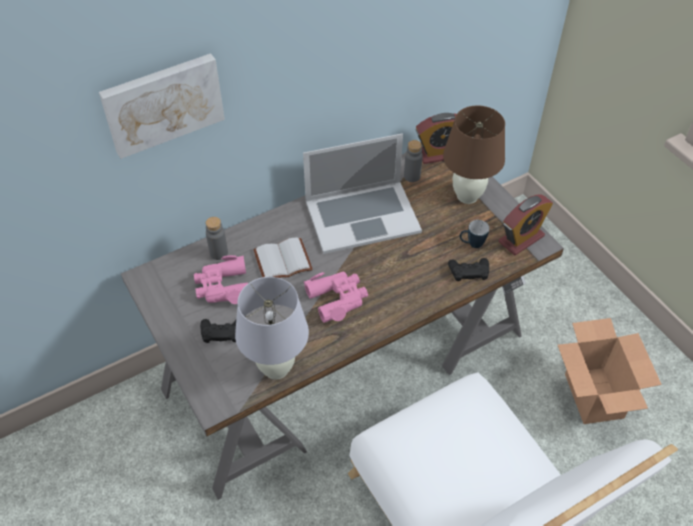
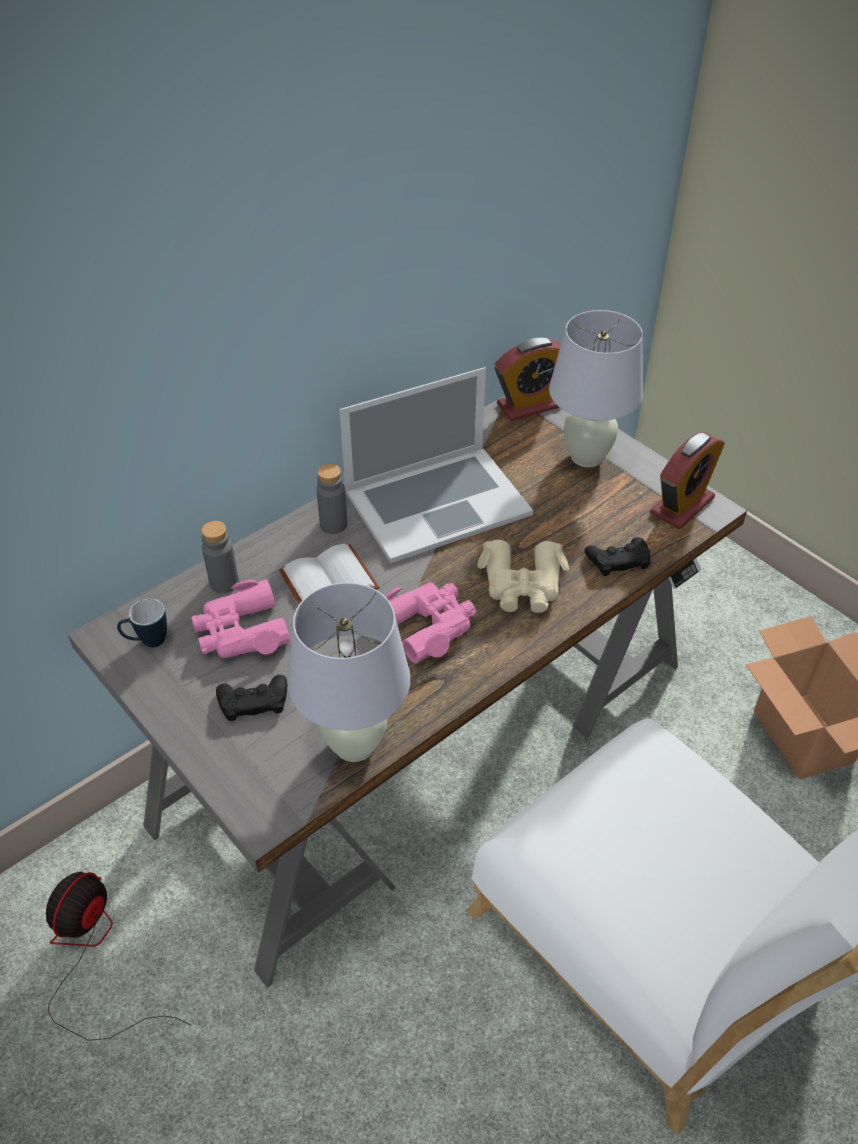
camera: 10 degrees left, 5 degrees down
picture [99,53,225,159] -> none
grey bottle [404,140,423,182] -> grey bottle moved to [316,464,347,534]
brown table lamp [443,105,505,204] -> white table lamp [549,310,643,467]
mug [460,220,489,248] -> mug moved to [117,599,167,647]
none -> fan [46,872,192,1041]
none -> beige binoculars [477,540,569,613]

